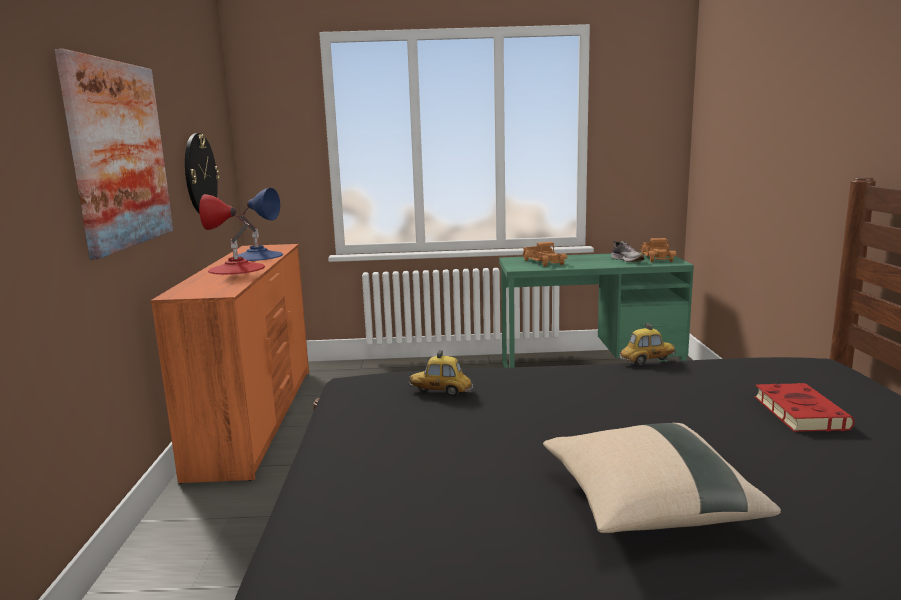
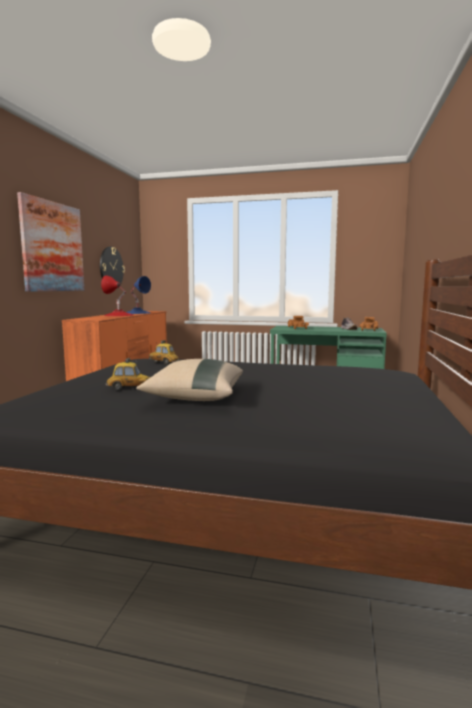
camera: 15 degrees right, 5 degrees down
toy car [618,323,676,365] -> toy car moved to [106,358,150,390]
red book [754,383,855,432] -> none

